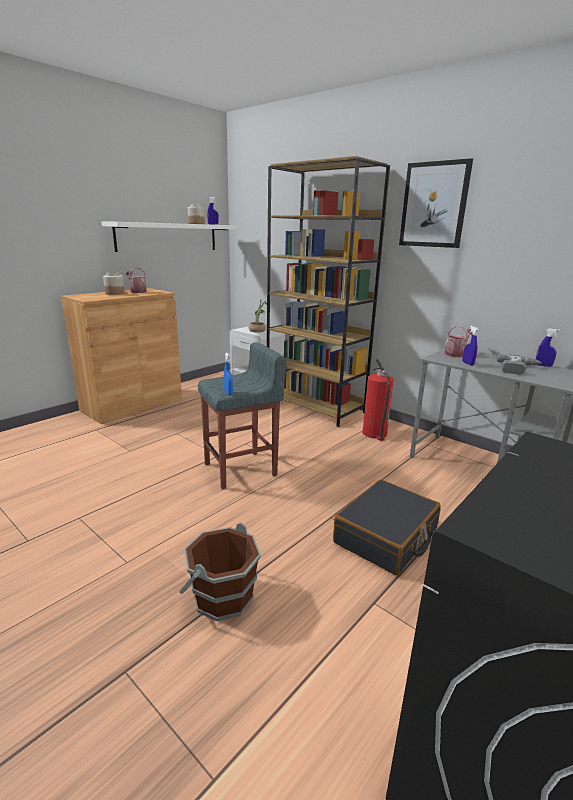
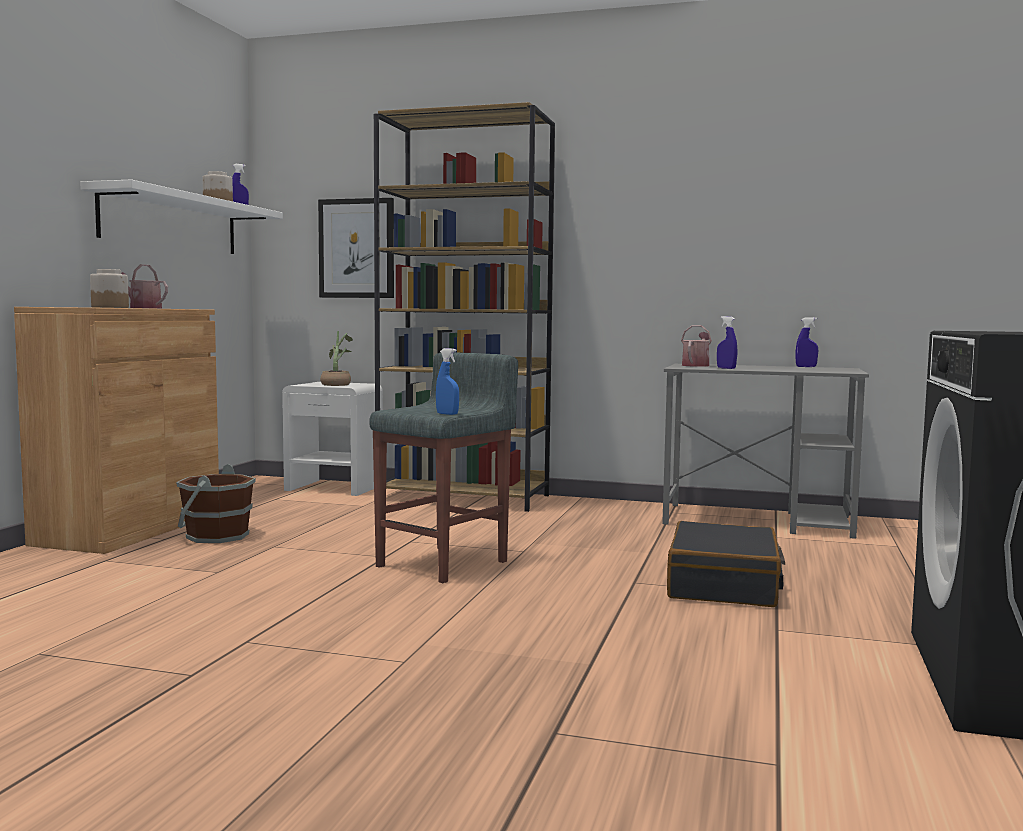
camera: 25 degrees left, 15 degrees down
brown bucket [179,523,261,621] -> brown bucket moved to [176,464,256,543]
fire extinguisher [362,359,393,441] -> none
picture [399,158,473,248] -> picture moved to [318,198,394,298]
power drill [497,354,541,375] -> none

